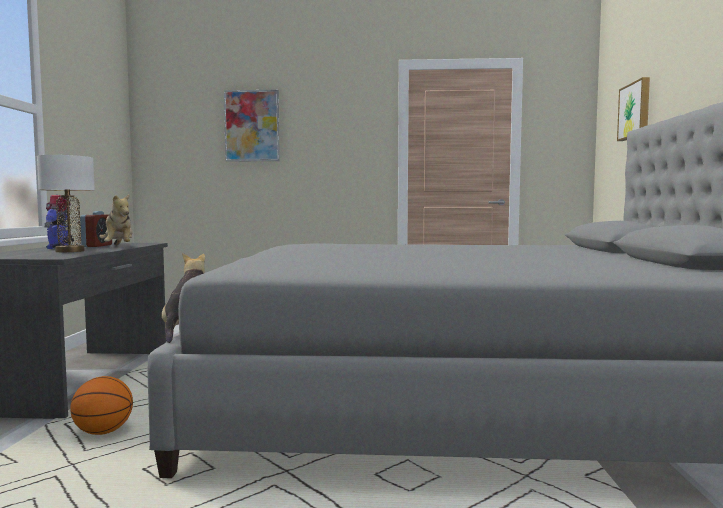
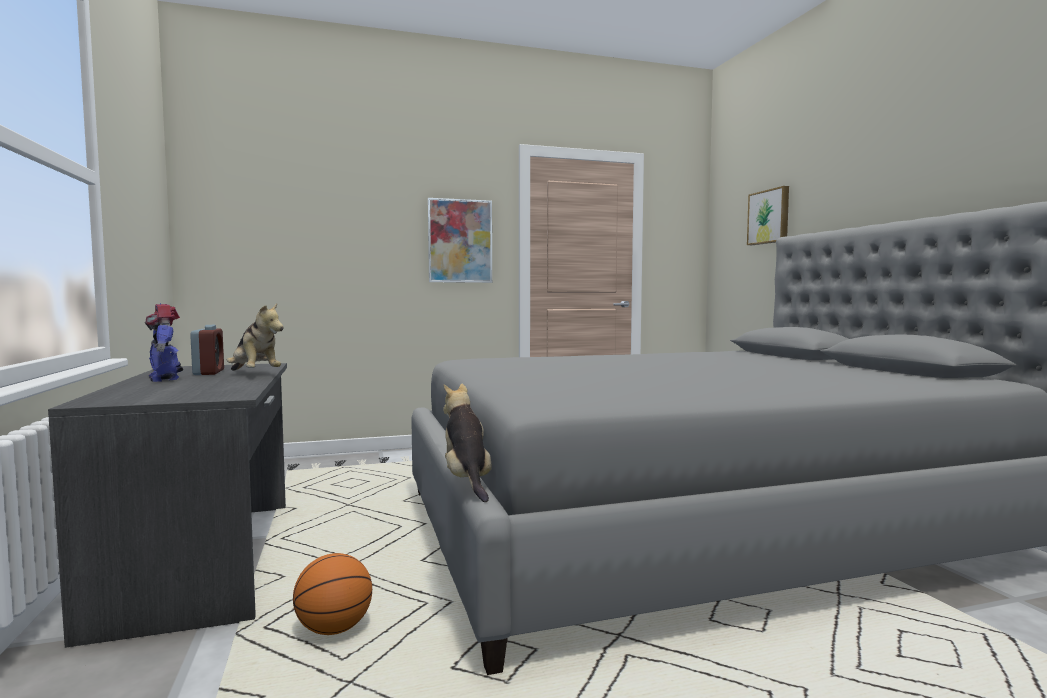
camera: 20 degrees left, 0 degrees up
table lamp [37,155,95,252] -> none
picture [224,90,280,161] -> picture moved to [428,198,492,283]

